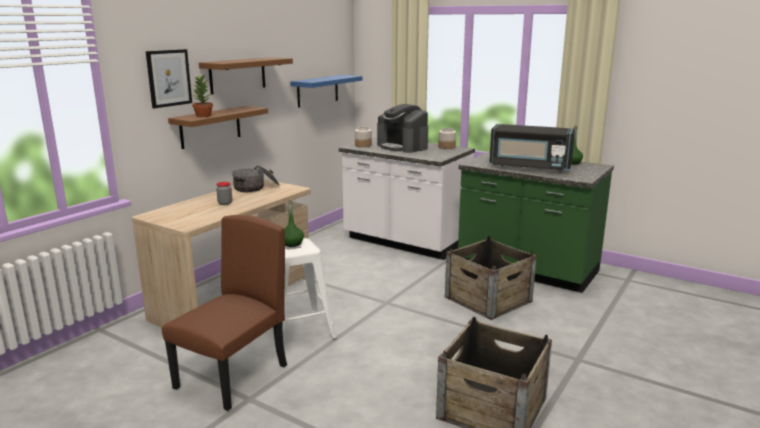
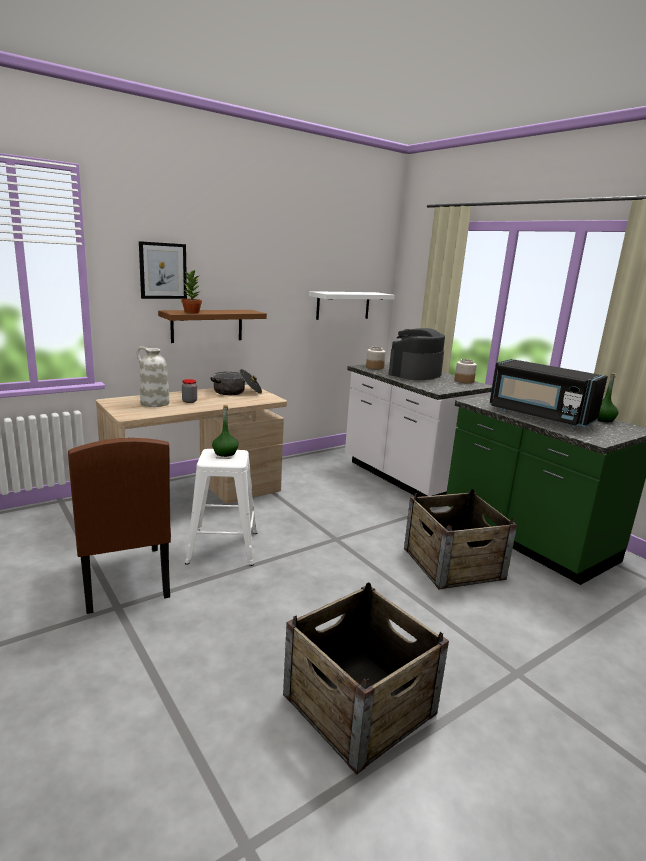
camera: 20 degrees right, 0 degrees up
brown chair [162,215,287,411] -> brown chair turned 105 degrees clockwise [68,438,171,614]
brown shelf [199,57,293,94] -> none
blue shelf [290,75,363,108] -> white shelf [309,291,394,320]
coffee machine [377,104,428,153] -> coffee machine turned 60 degrees clockwise [389,328,445,380]
none -> white vase [137,346,169,407]

